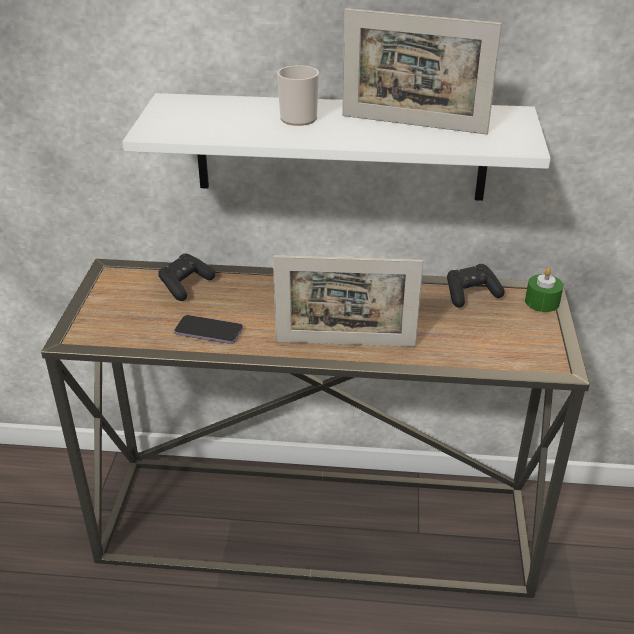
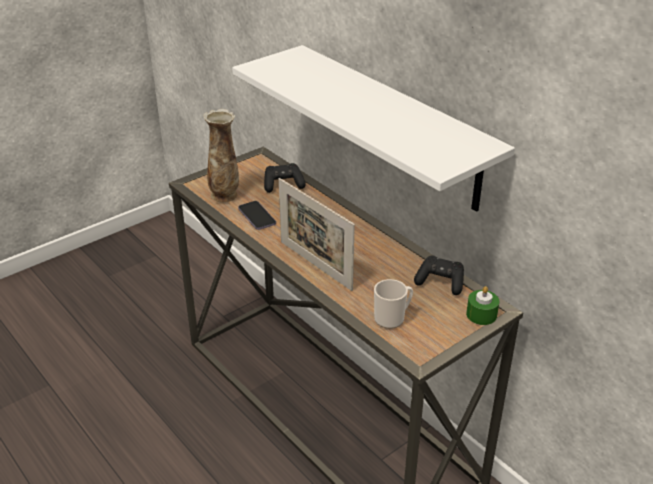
camera: 45 degrees right, 0 degrees up
mug [277,65,319,126] -> mug moved to [374,279,413,329]
picture frame [342,8,502,134] -> none
none -> vase [204,109,239,203]

